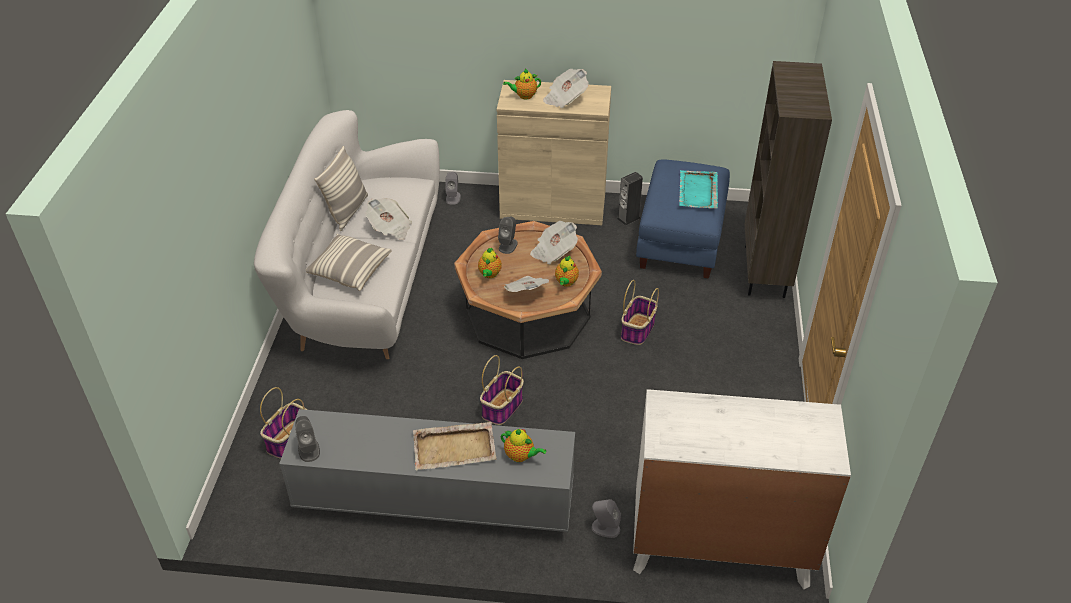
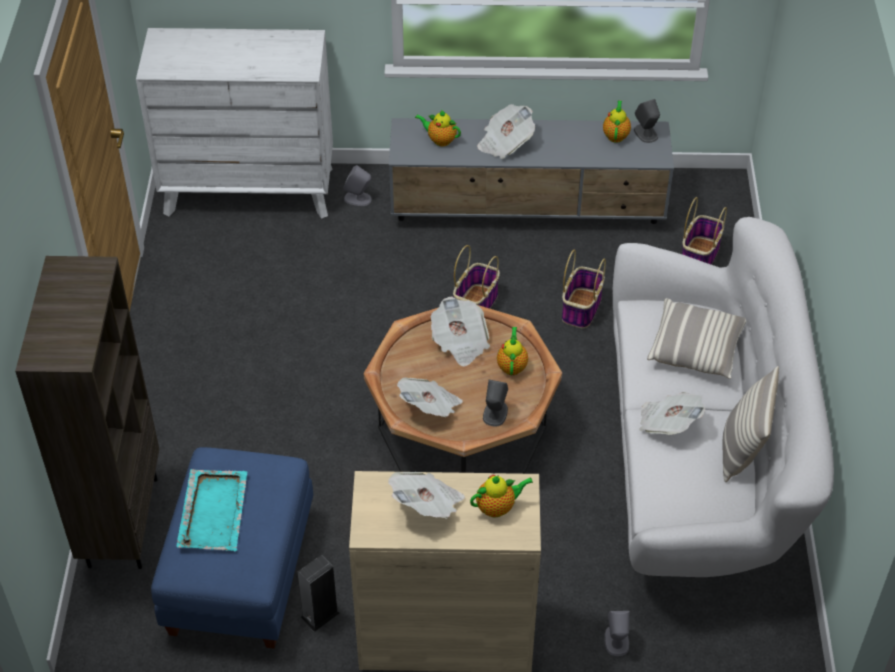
camera: 175 degrees right, 5 degrees up
beige tray [413,422,497,471] -> newspaper [477,104,535,159]
teapot [555,255,579,287] -> teapot moved to [603,100,631,143]
basket [621,280,659,345] -> basket moved to [562,250,606,329]

